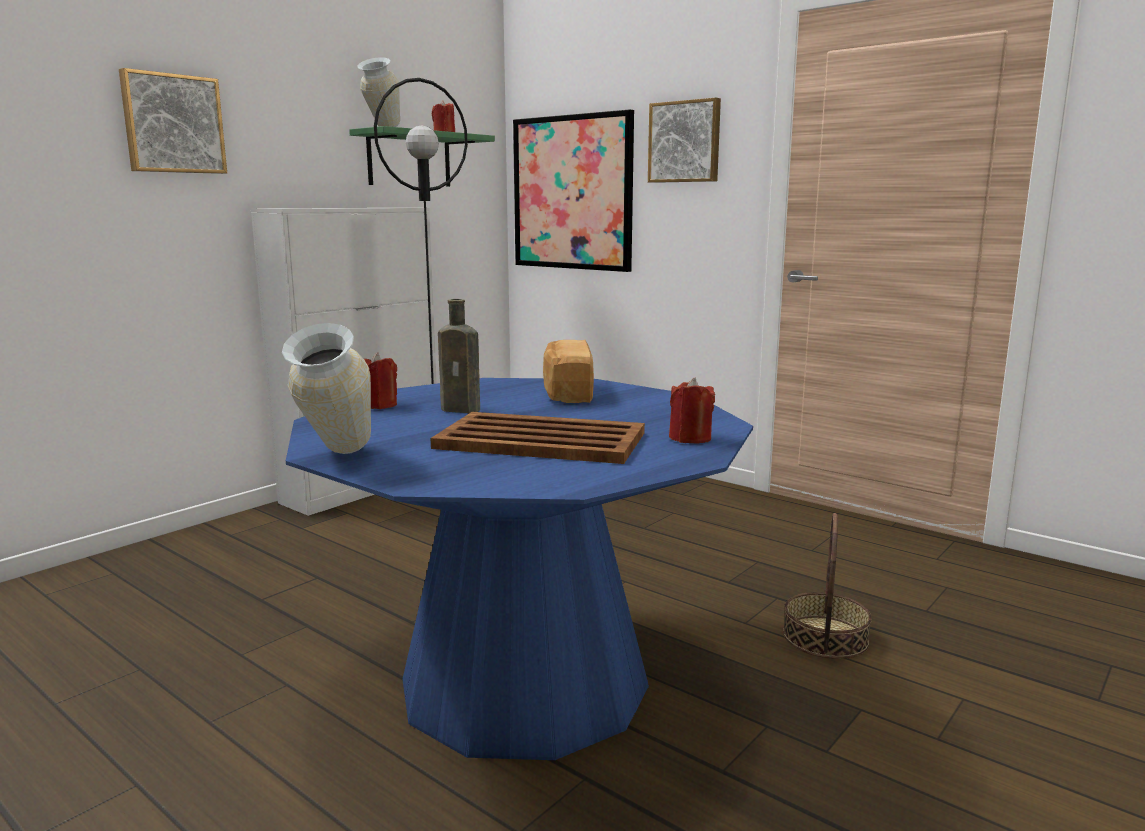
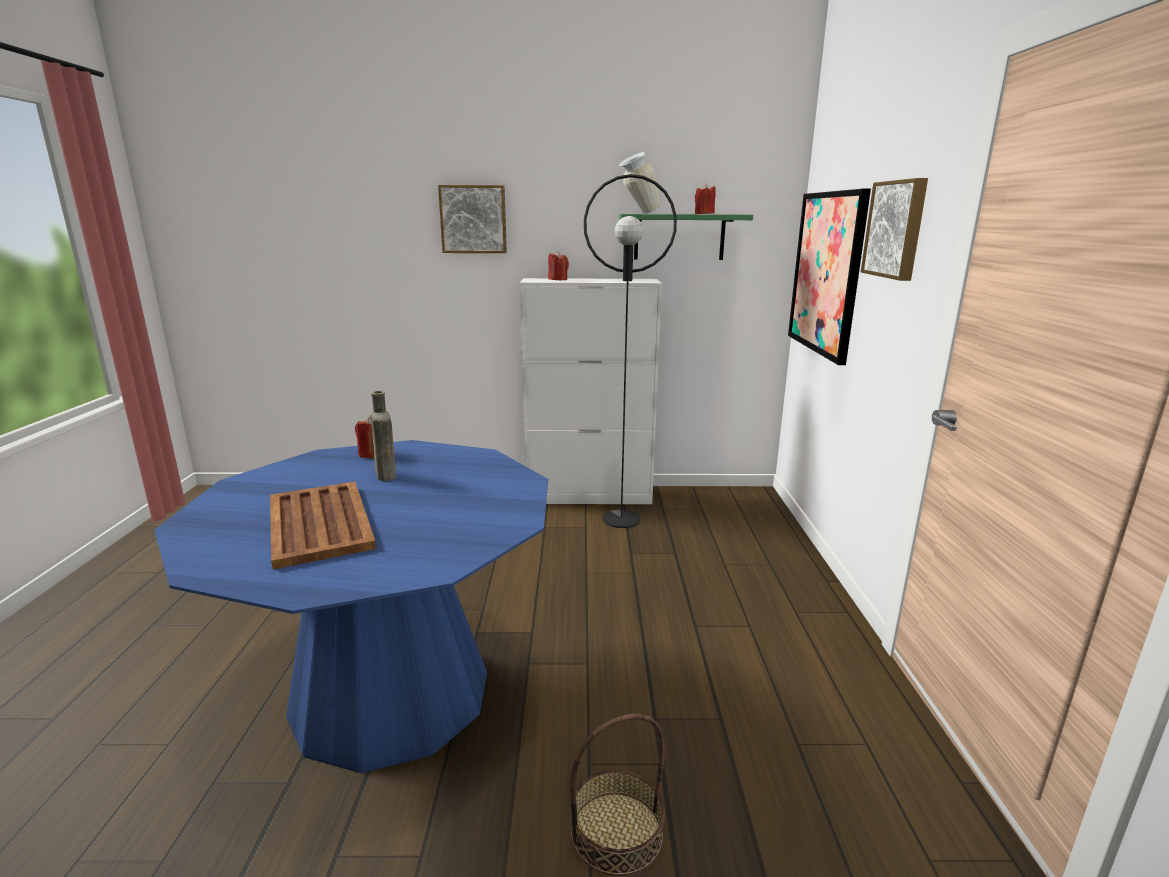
camera: 50 degrees right, 5 degrees up
vase [282,323,371,454] -> none
bread [543,340,594,403] -> none
red candle [669,377,715,443] -> red candle moved to [548,251,569,280]

